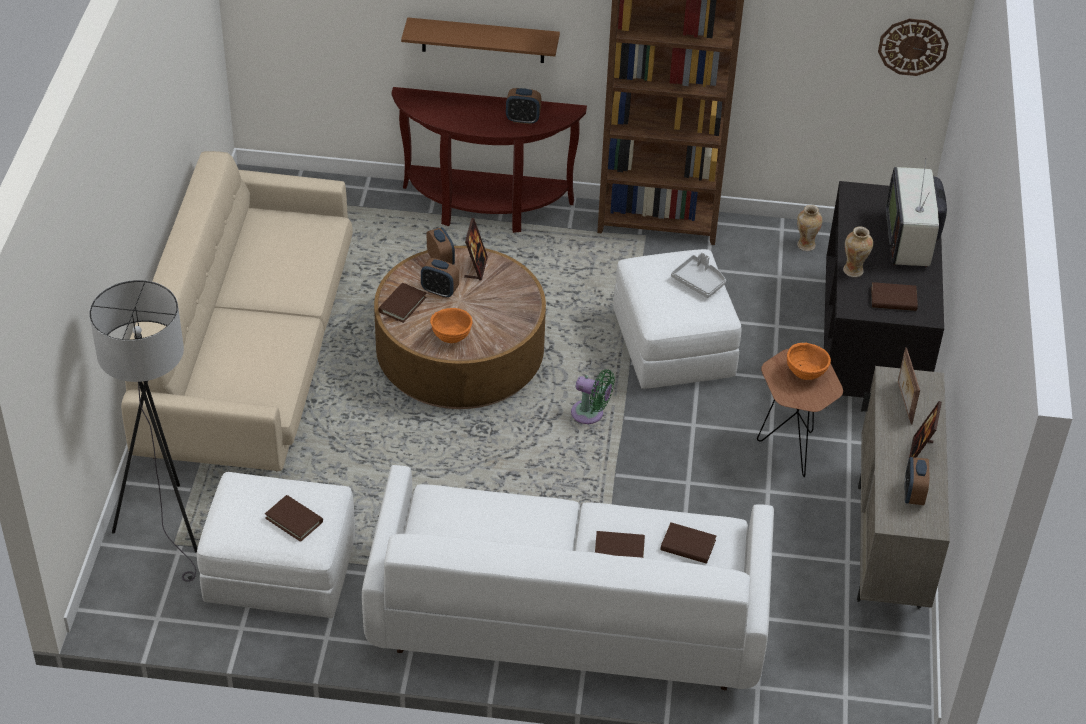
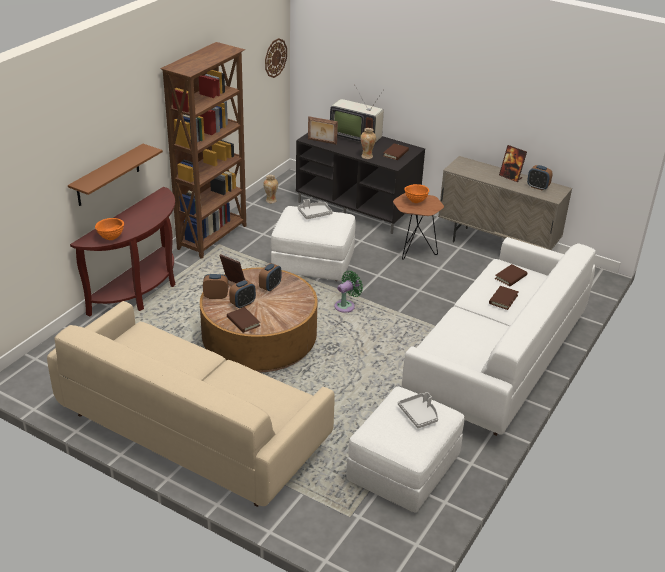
camera: 65 degrees left, 10 degrees down
grey floor lamp [89,280,197,582] -> none
brown book [265,495,323,542] -> grey tray [398,392,438,428]
orange bowl [430,308,473,343] -> orange bowl moved to [95,218,124,240]
alarm clock [506,88,541,124] -> alarm clock moved to [259,263,281,292]
picture frame [898,347,920,424] -> picture frame moved to [308,116,338,145]

